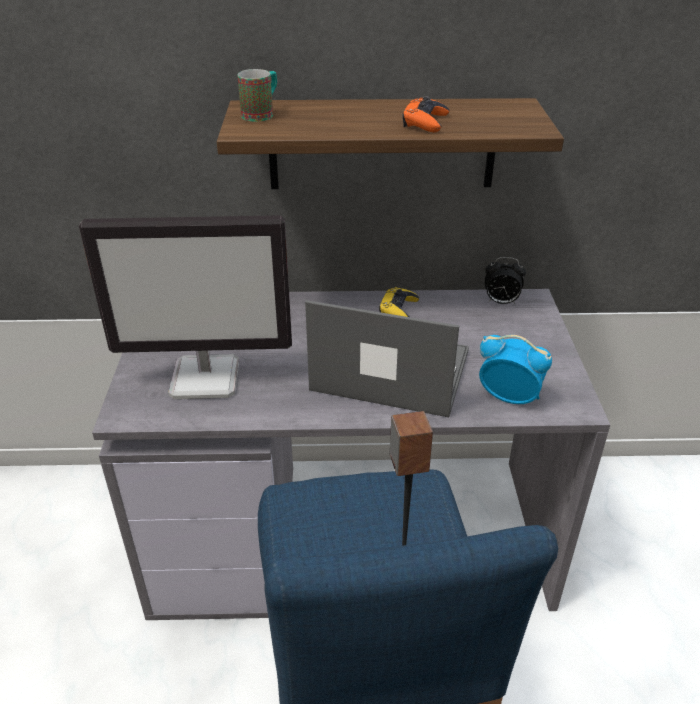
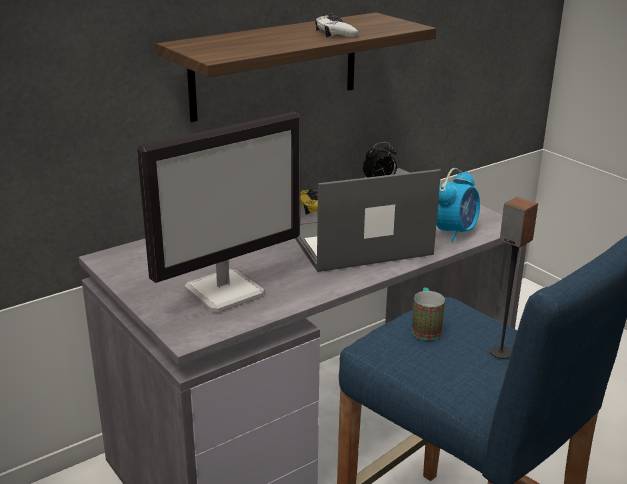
camera: 35 degrees left, 10 degrees down
mug [238,69,277,122] -> mug moved to [412,288,445,340]
orange game controller [402,96,449,132] -> white game controller [315,13,358,37]
alarm clock [479,335,552,404] -> alarm clock turned 135 degrees clockwise [436,168,480,242]

